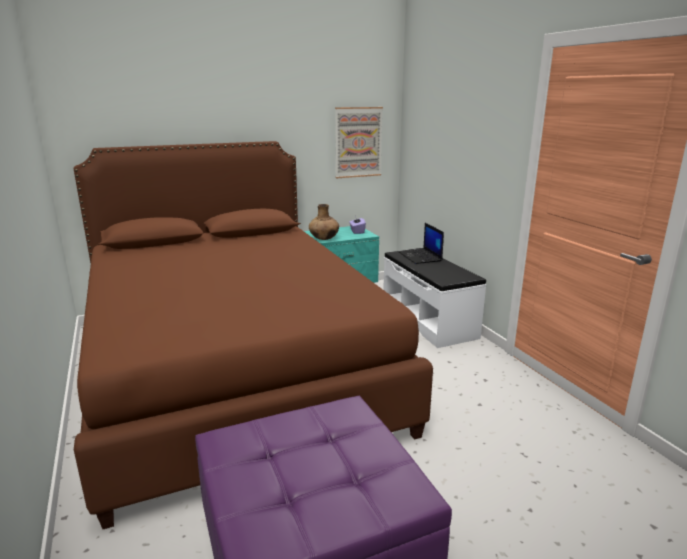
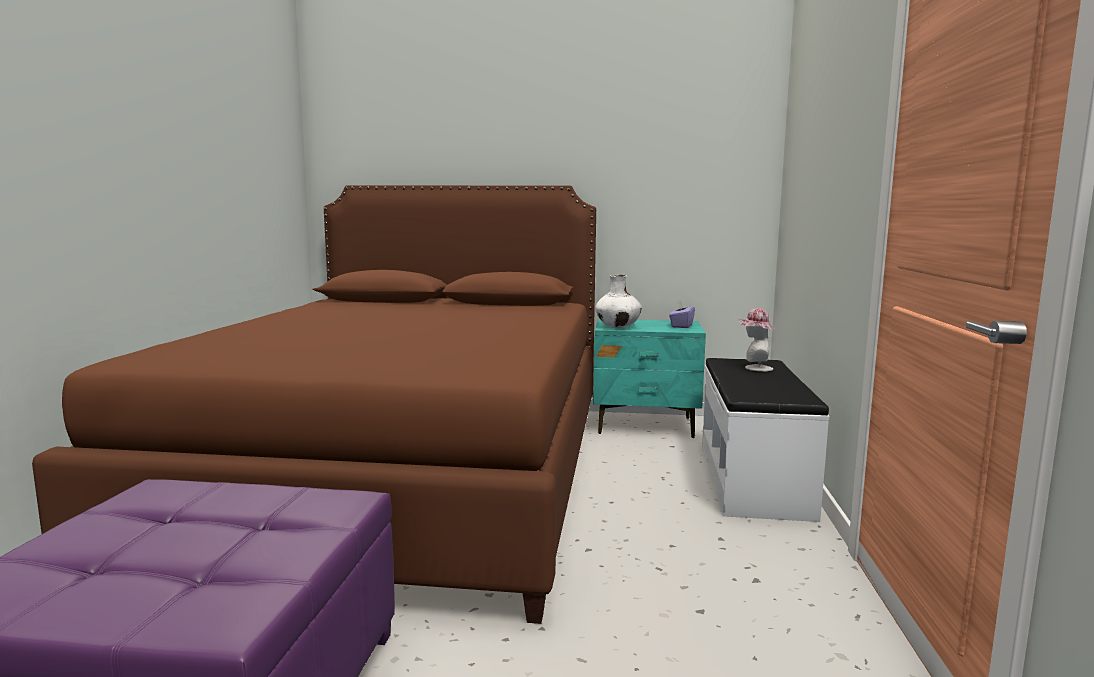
camera: 30 degrees right, 10 degrees down
brown vase [309,204,339,240] -> white vase [595,275,642,328]
picture [335,107,383,178] -> none
laptop [399,223,444,264] -> hat [738,308,774,372]

